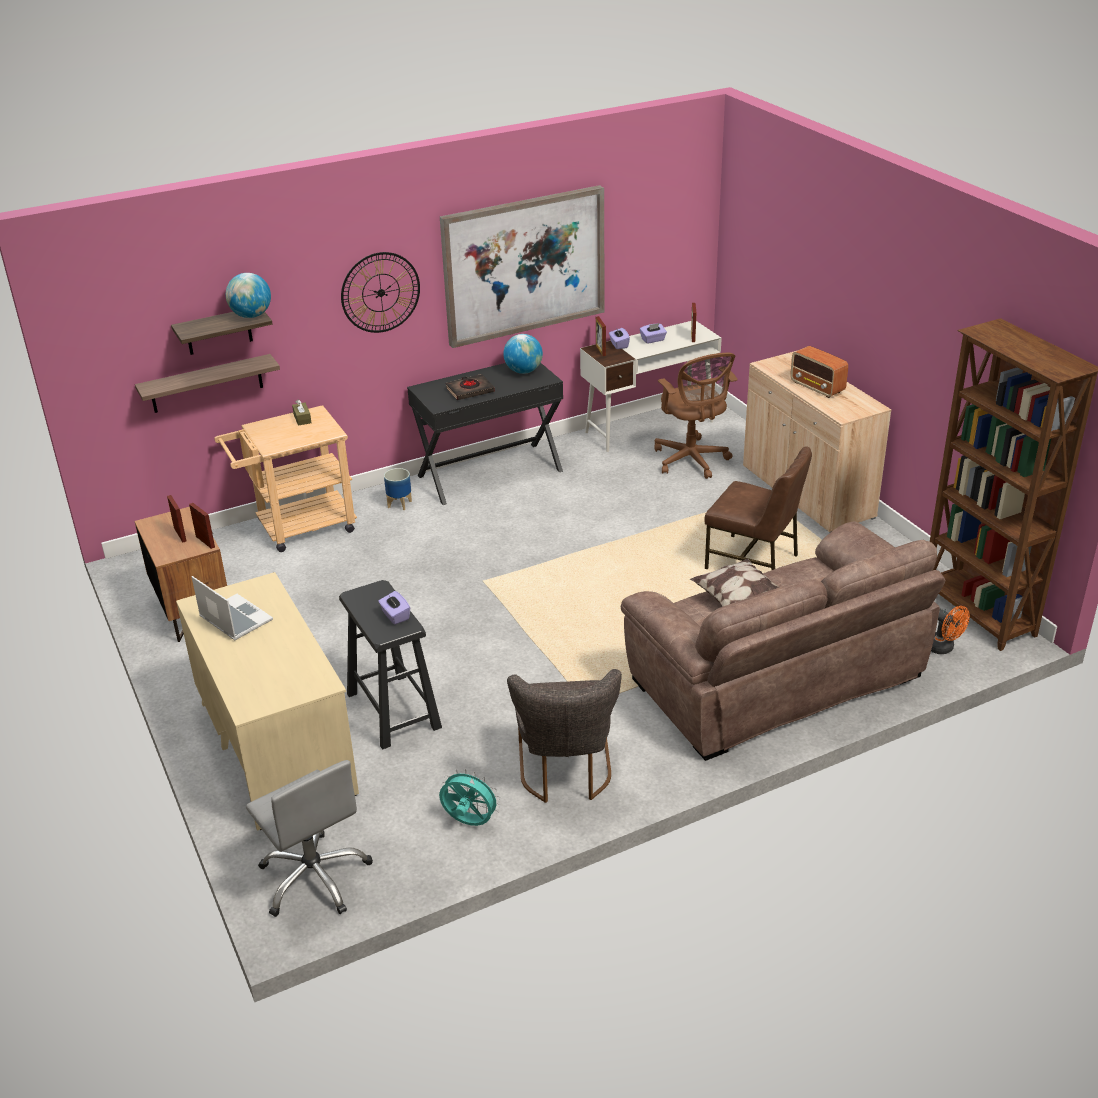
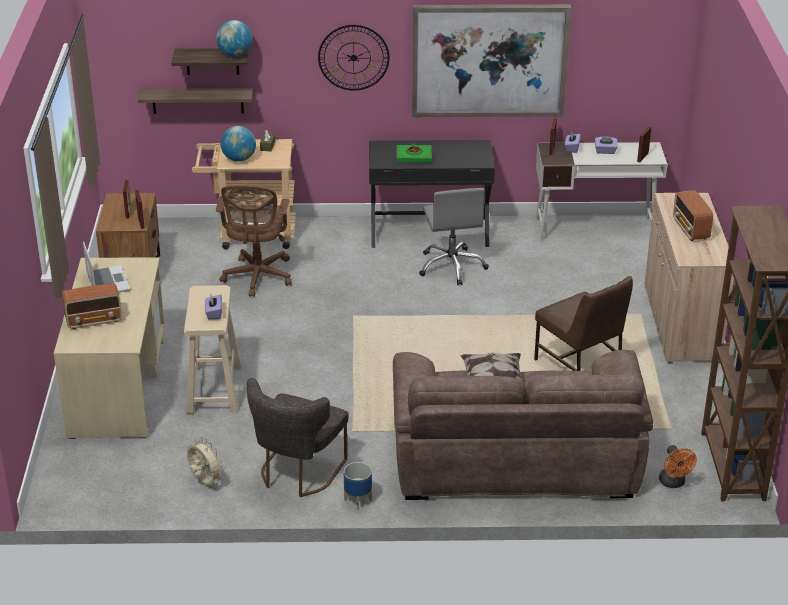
camera: 25 degrees right, 0 degrees up
grey office chair [246,760,373,917] -> grey office chair moved to [419,188,489,285]
black stool [339,580,442,749] -> beige stool [184,285,242,414]
planter [384,468,412,510] -> planter moved to [344,462,372,510]
turquoise fan [439,769,501,826] -> beige fan [187,437,225,485]
black book [445,374,495,400] -> green book [396,144,432,162]
globe [503,334,543,374] -> globe moved to [221,126,256,162]
brown office chair [654,353,738,479] -> brown office chair moved to [216,185,292,297]
none -> radio [62,283,122,329]

